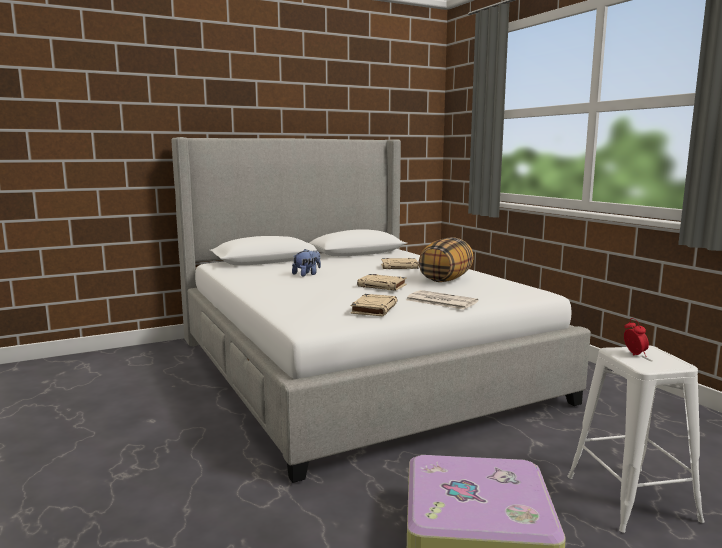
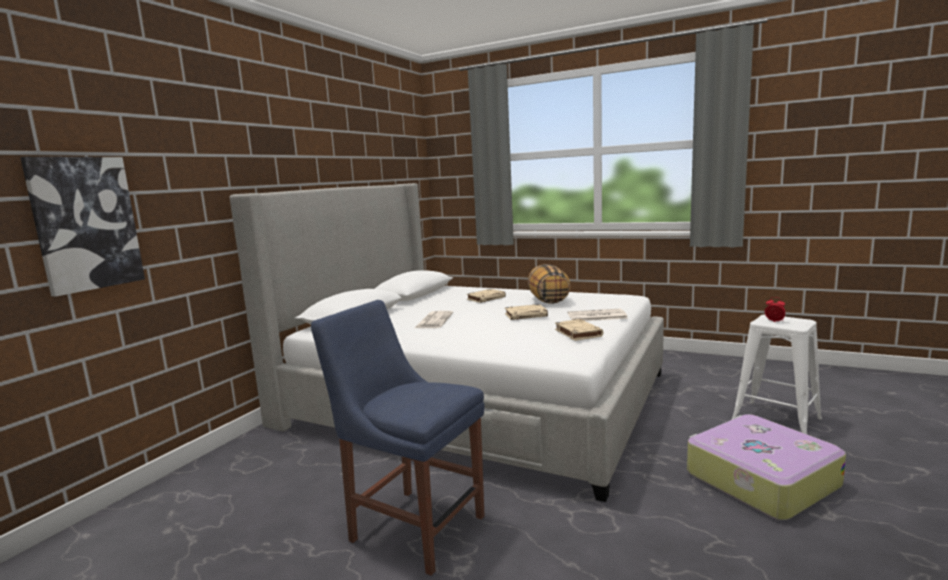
camera: 35 degrees left, 0 degrees up
plush toy [292,249,321,276] -> newspaper [415,311,453,328]
none -> picture [20,157,145,297]
none -> blue chair [311,300,485,576]

